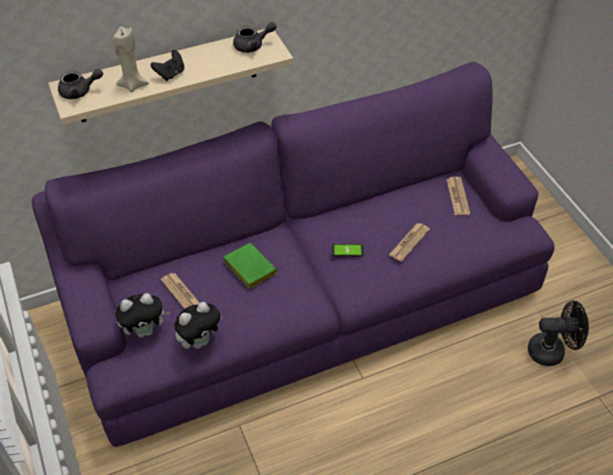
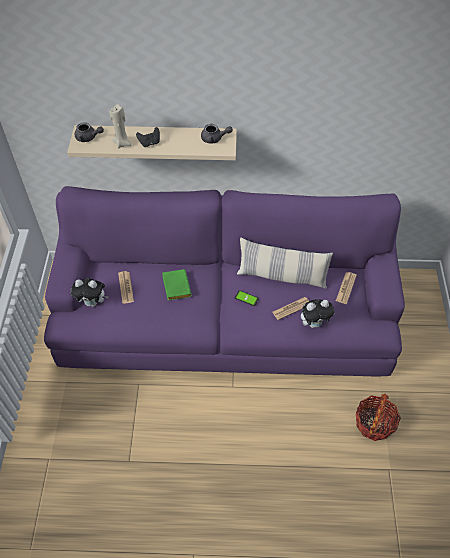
camera: 25 degrees right, 5 degrees up
plush toy [174,302,223,349] -> plush toy moved to [301,299,335,328]
black fan [528,301,589,366] -> basket [356,394,401,441]
none -> pillow [237,237,333,289]

